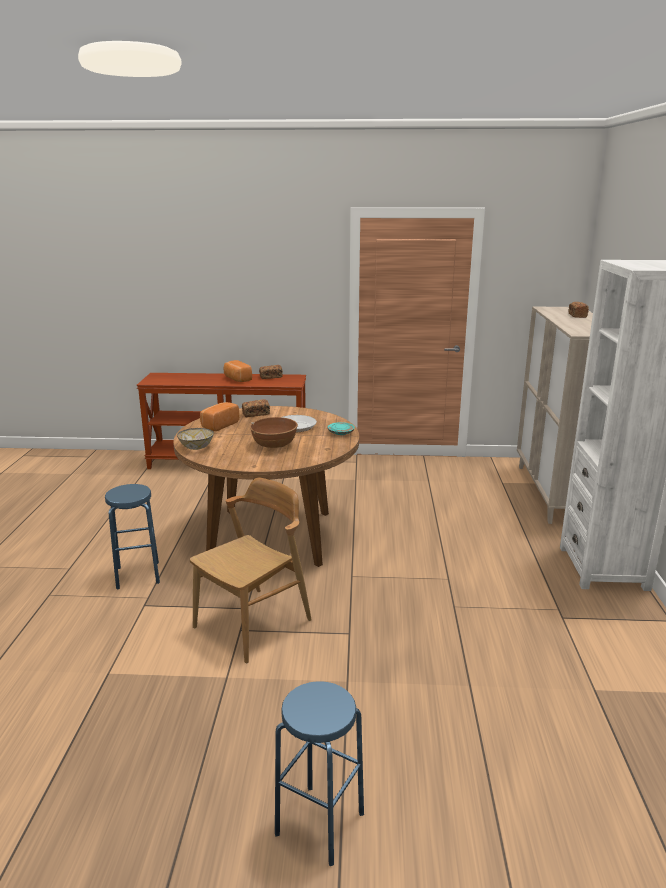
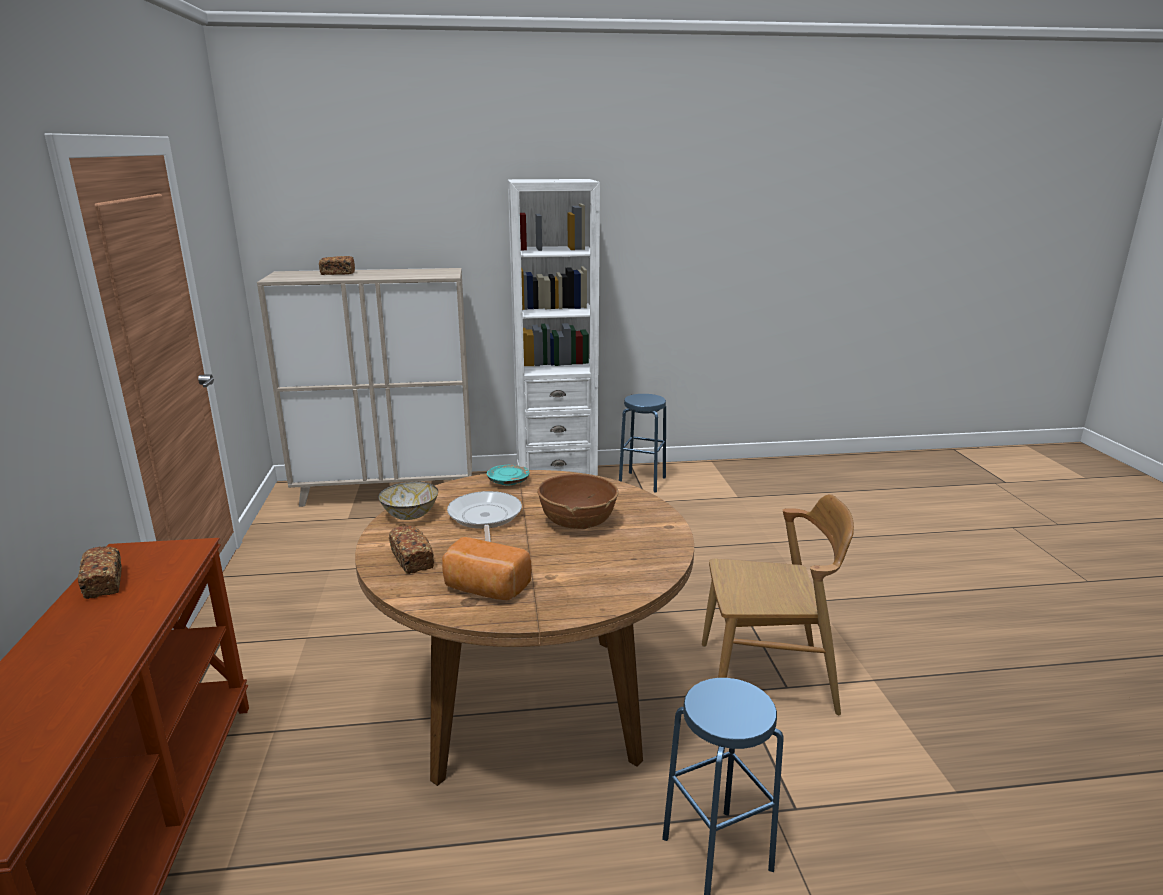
camera: 100 degrees left, 0 degrees up
bowl [177,428,214,450] -> bowl moved to [378,481,438,520]
brown chair [190,478,312,663] -> brown chair turned 150 degrees clockwise [702,494,854,715]
bread [223,360,252,382] -> none
blue stool [275,681,364,866] -> blue stool moved to [619,394,666,492]

